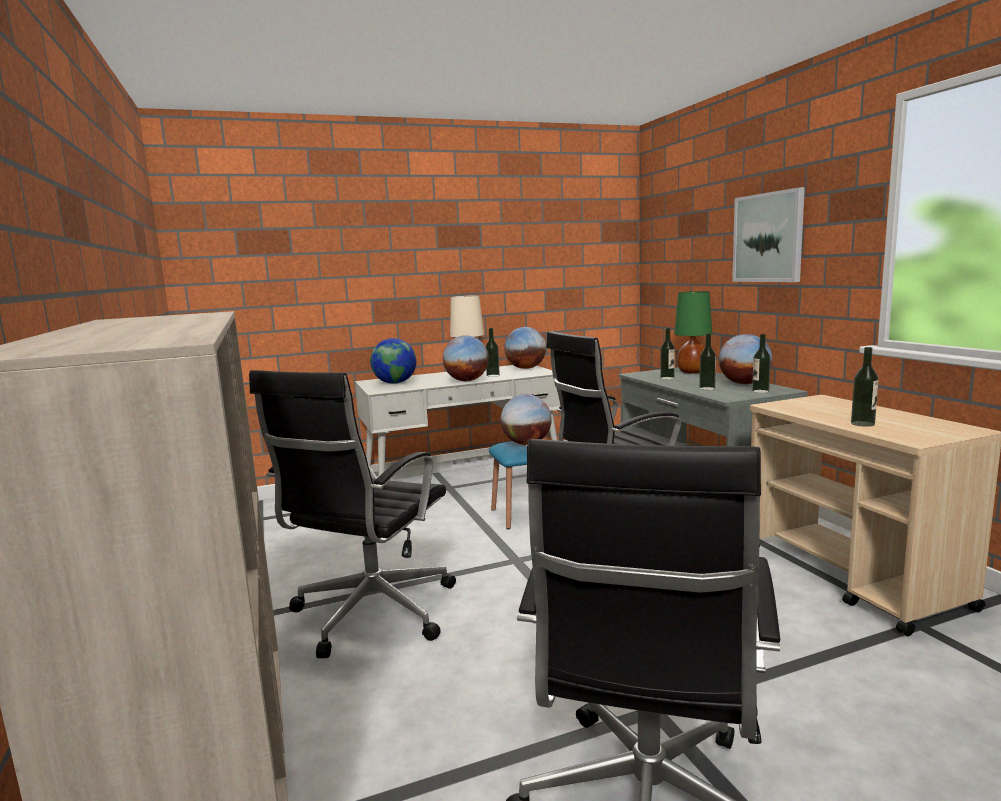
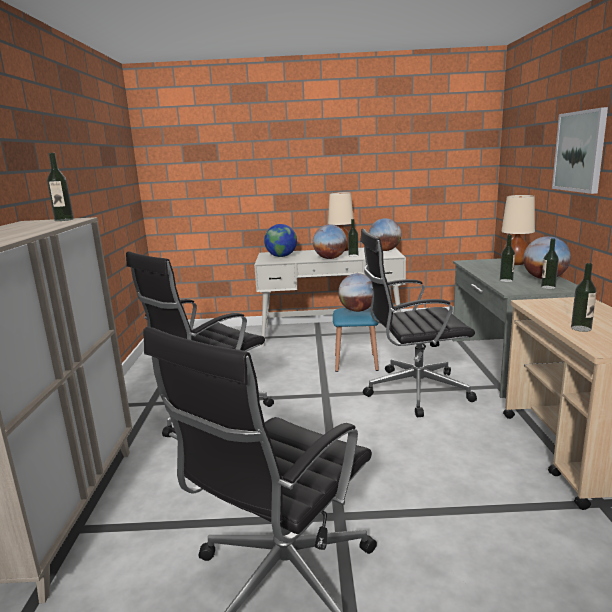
camera: 20 degrees right, 5 degrees up
bottle [660,328,675,380] -> bottle moved to [47,153,74,221]
green table lamp [674,291,712,374] -> beige table lamp [501,195,535,265]

